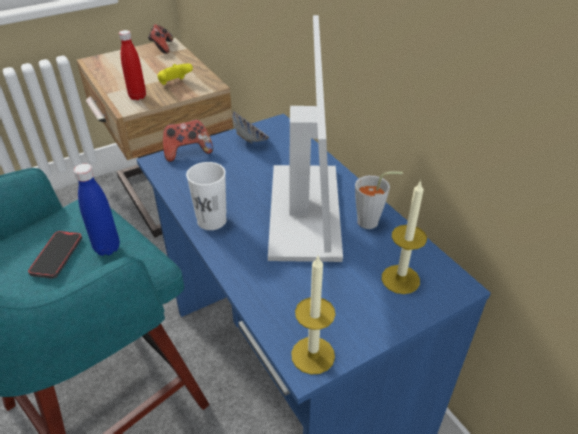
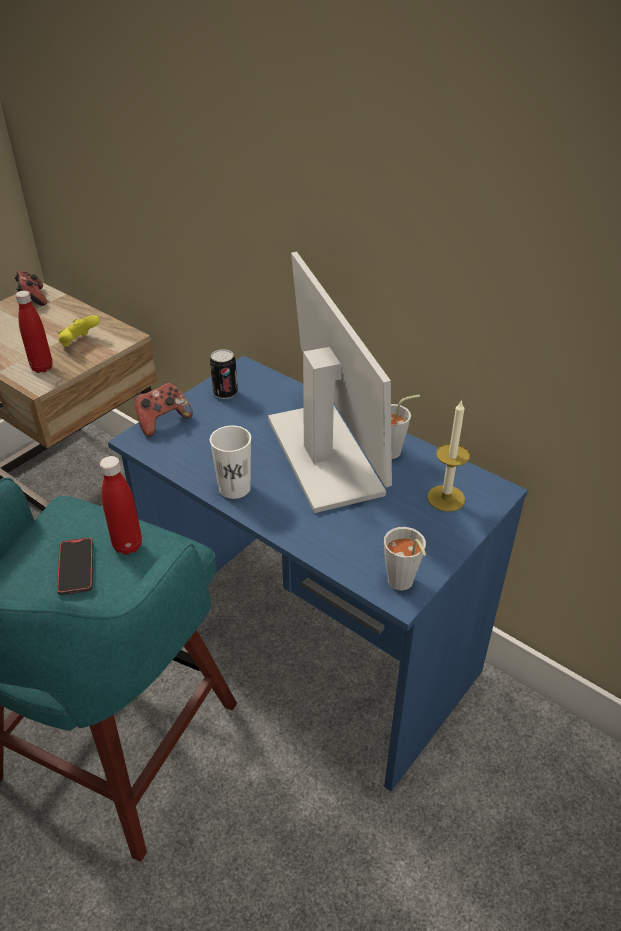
camera: 20 degrees left, 0 degrees up
blue bottle [74,164,120,256] -> red bottle [100,456,142,555]
bowl [232,111,269,143] -> can [210,349,238,399]
candle [291,256,336,375] -> grey cup [384,527,426,591]

